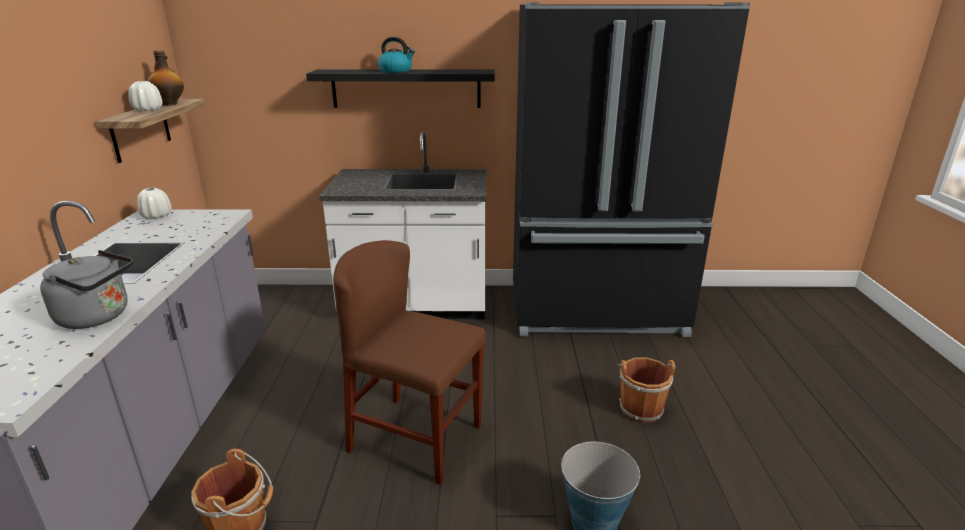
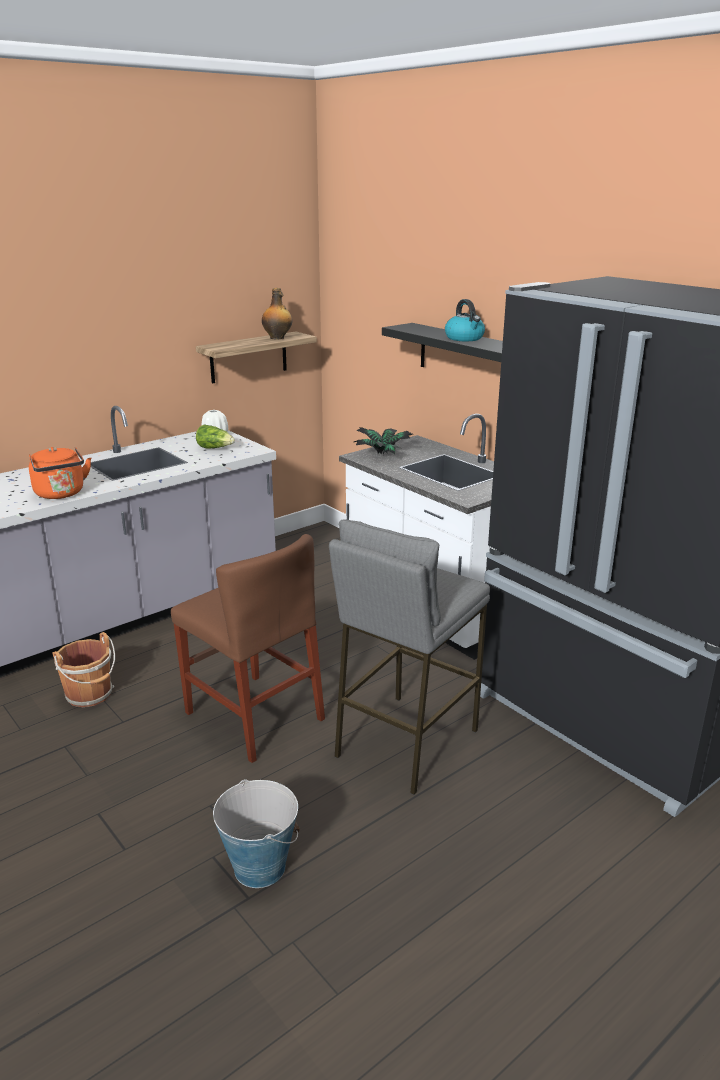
camera: 50 degrees right, 0 degrees up
grey kettle [40,250,133,329] -> orange kettle [29,447,91,499]
white vase [128,81,163,111] -> none
brown chair [333,240,486,485] -> brown chair turned 150 degrees clockwise [171,534,325,763]
brown bucket [618,358,675,422] -> none
none -> lettuce [196,424,235,449]
none -> grey stool [329,519,490,795]
none -> potted plant [354,427,412,455]

